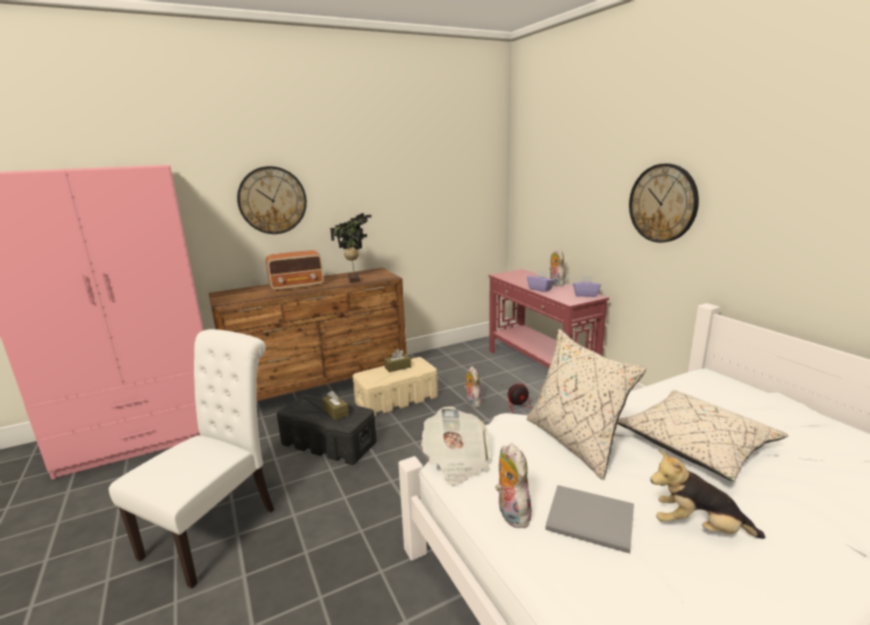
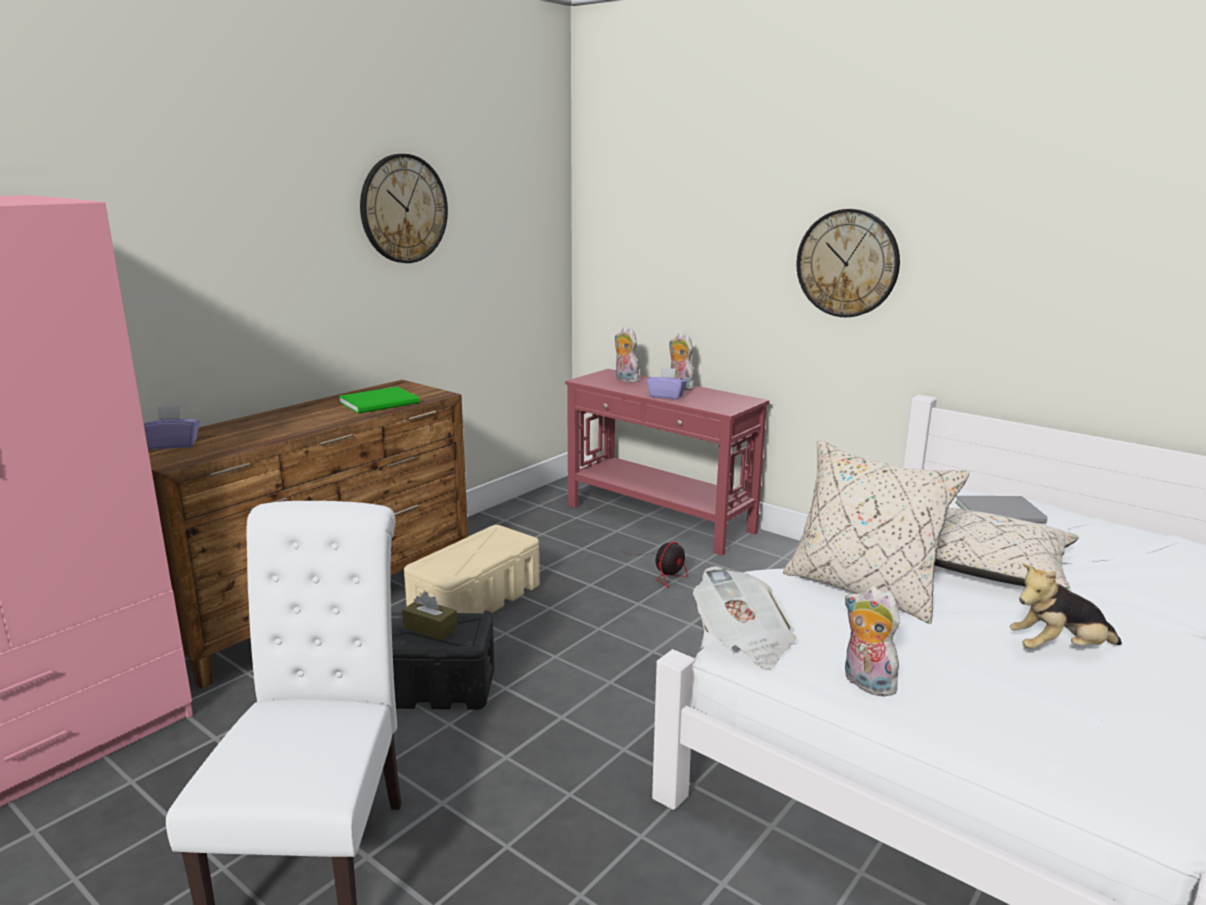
camera: 25 degrees left, 0 degrees up
wall clock [237,166,307,234] -> wall clock moved to [360,154,448,263]
radio [266,250,324,291] -> none
potted plant [330,213,372,283] -> green book [339,387,419,414]
brown tissue box [384,349,411,372] -> none
plush toy [464,366,482,407] -> plush toy moved to [615,327,639,383]
grey book [546,485,634,553] -> grey book moved to [955,496,1048,523]
purple tissue box [573,275,601,297] -> purple tissue box moved to [144,405,200,450]

